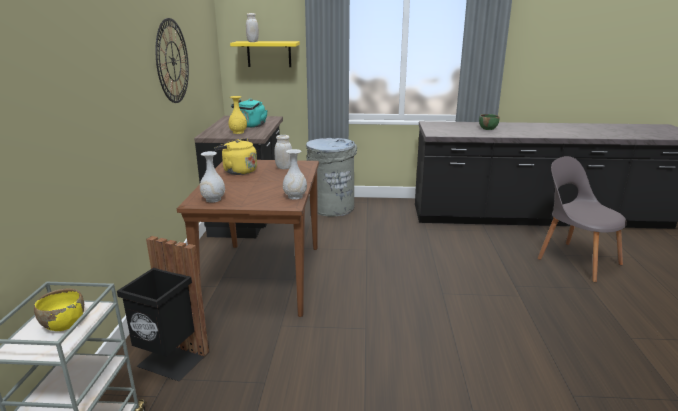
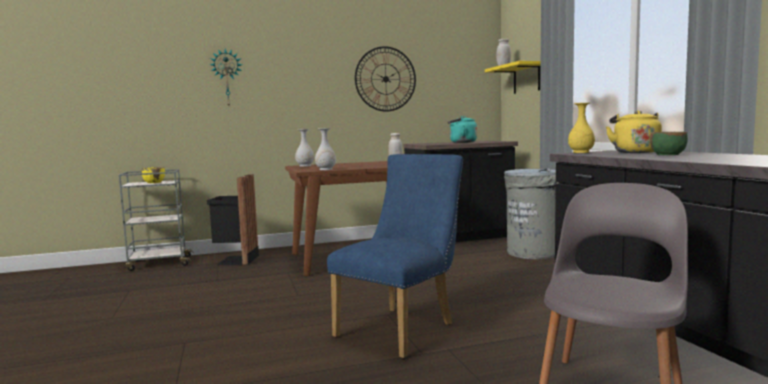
camera: 70 degrees right, 15 degrees down
yellow kettle [214,138,257,175] -> yellow kettle moved to [606,111,662,153]
yellow vase [228,96,247,134] -> yellow vase moved to [568,103,595,153]
none -> wall clock [209,48,242,106]
none -> blue chair [327,154,463,359]

